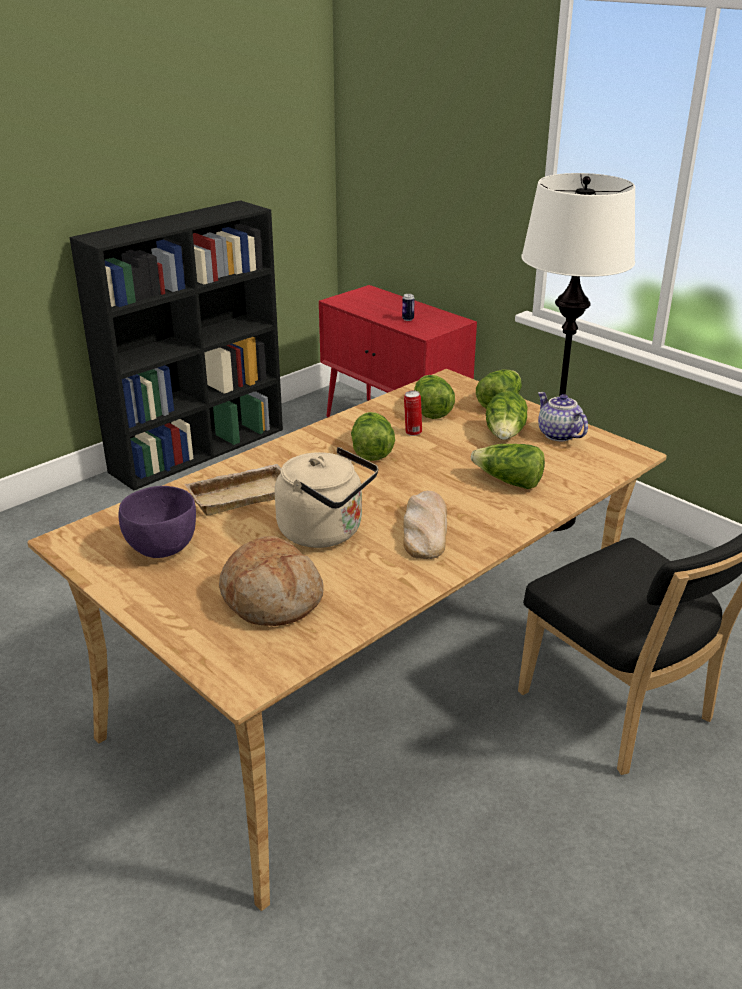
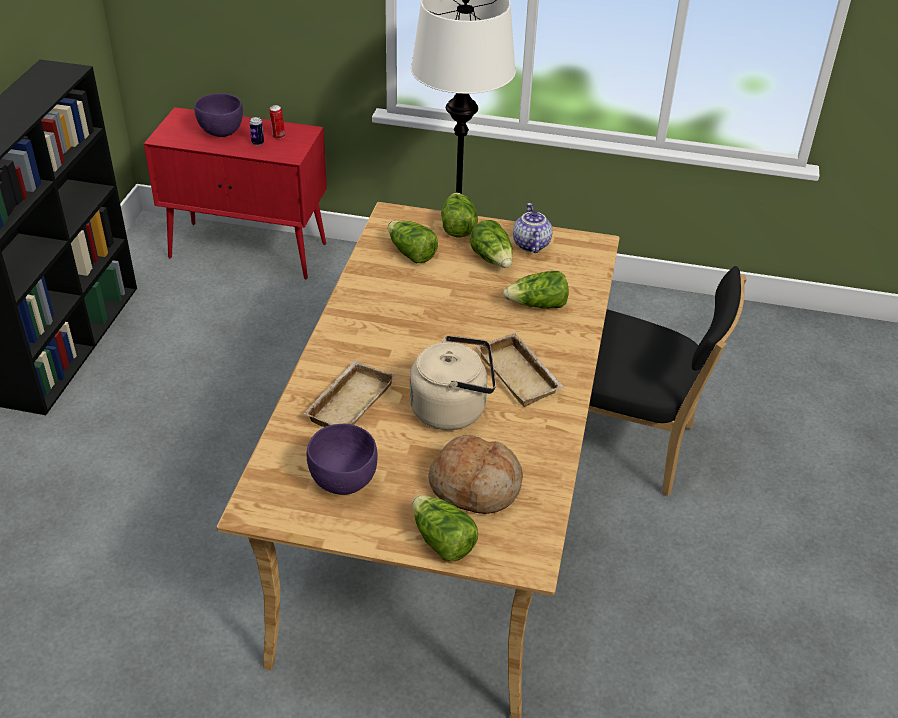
camera: 35 degrees left, 10 degrees up
lettuce [351,412,395,461] -> lettuce moved to [412,495,478,562]
bread [403,491,447,559] -> beige tray [476,333,564,407]
can [404,390,422,436] -> can moved to [269,105,285,139]
teapot [538,392,588,441] -> teapot turned 60 degrees clockwise [513,203,552,253]
none -> purple bowl [194,93,243,137]

